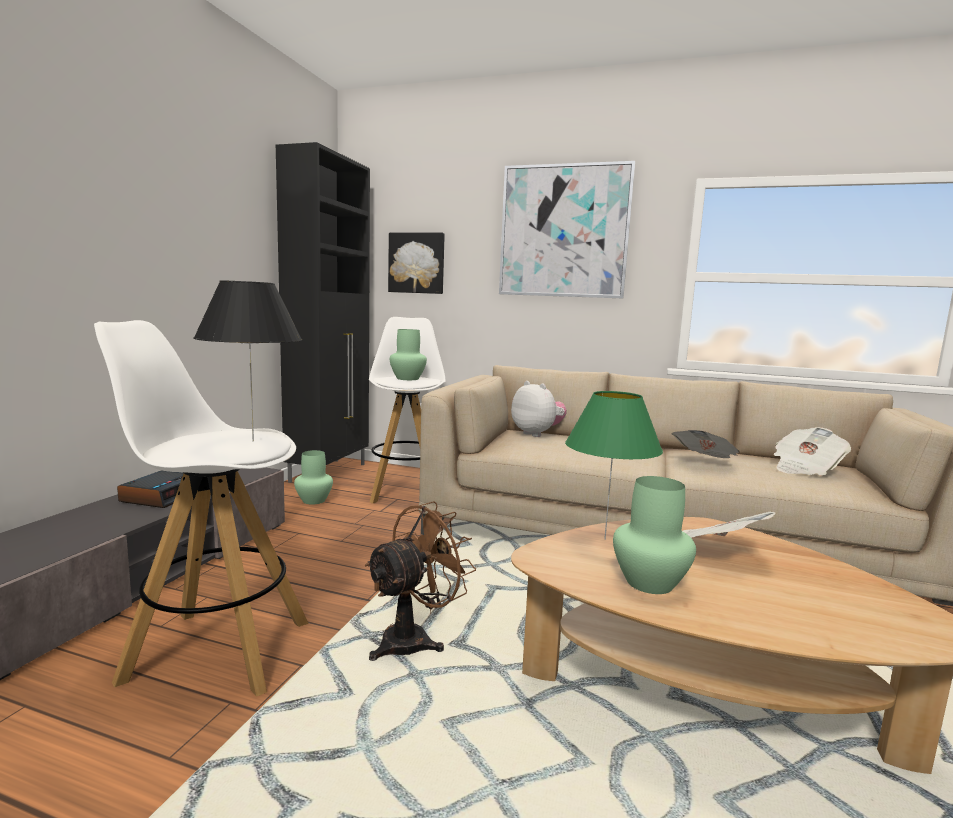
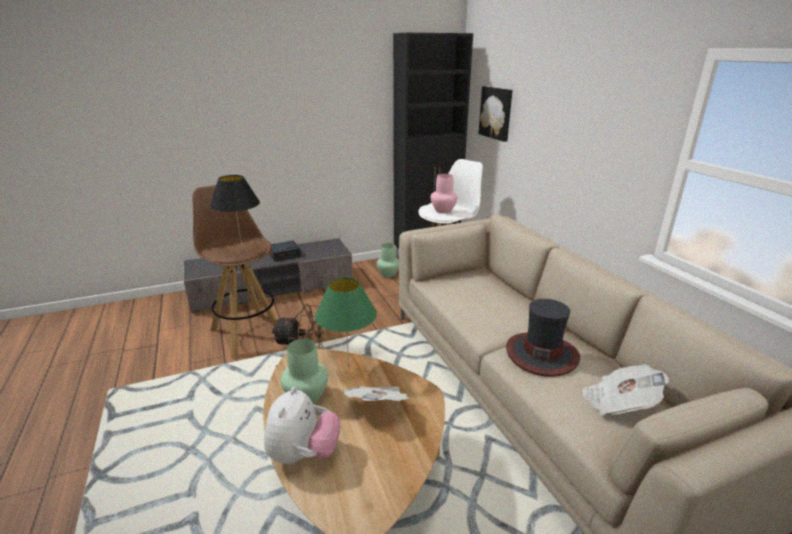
camera: 50 degrees right, 15 degrees up
white stool [94,320,309,697] -> brown stool [192,185,277,359]
green vase [390,329,427,380] -> pink vase [431,174,458,213]
picture [499,161,635,298] -> none
plush toy [511,381,567,437] -> plush toy moved to [264,387,341,464]
newspaper [672,430,740,458] -> hat [506,299,580,377]

